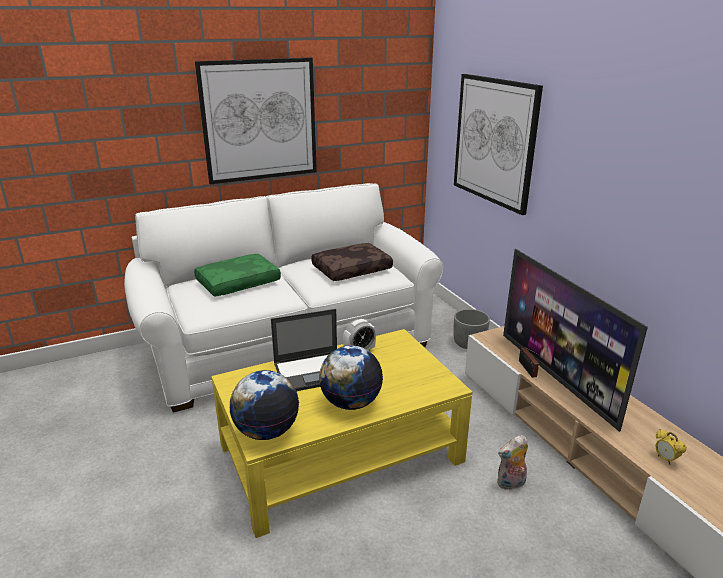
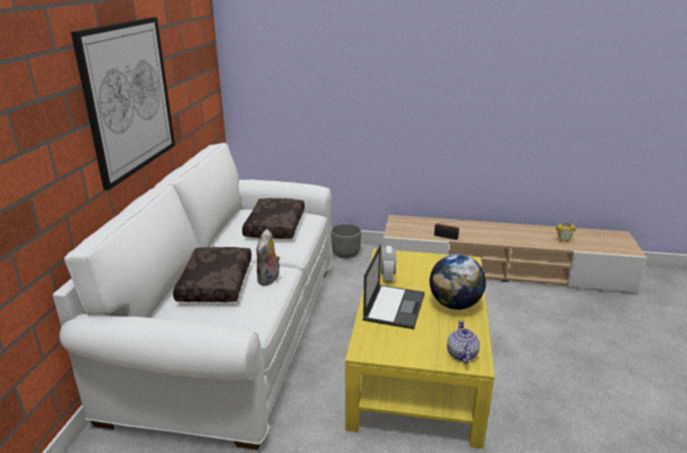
camera: 55 degrees left, 0 degrees up
green pillow [194,254,281,297] -> brown pillow [173,247,252,302]
globe [229,370,299,440] -> teapot [447,320,480,364]
picture [454,74,543,215] -> none
plush toy [497,435,528,490] -> plush toy moved to [256,229,280,286]
television [503,249,648,432] -> none

